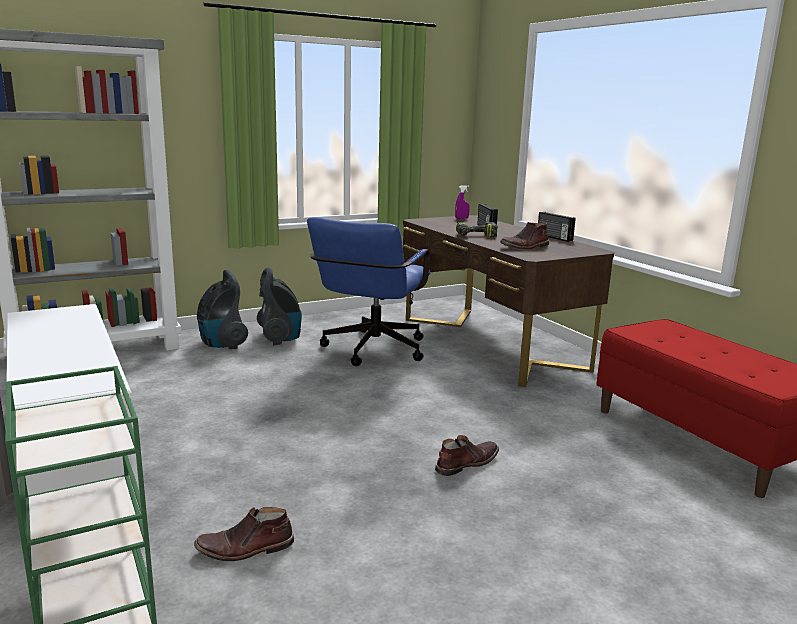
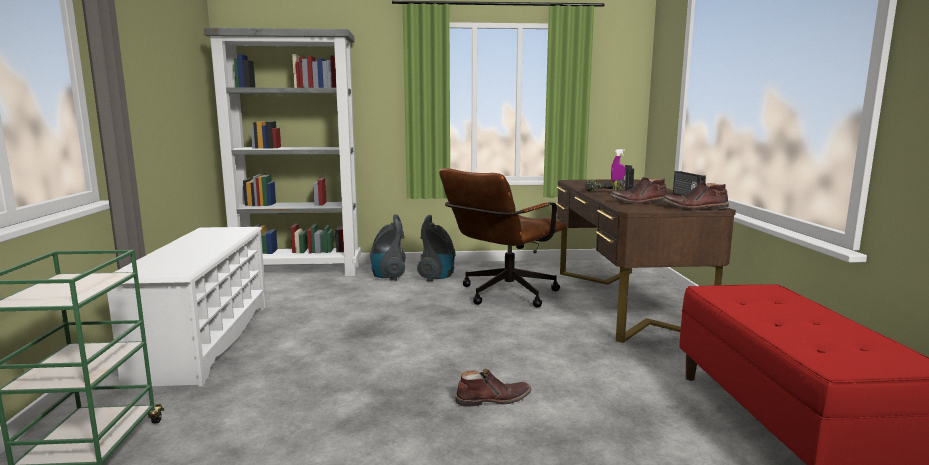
camera: 25 degrees right, 5 degrees down
brown boot [194,507,294,561] -> brown boot moved to [662,181,729,210]
blue office chair [307,217,430,366] -> brown office chair [439,168,566,308]

